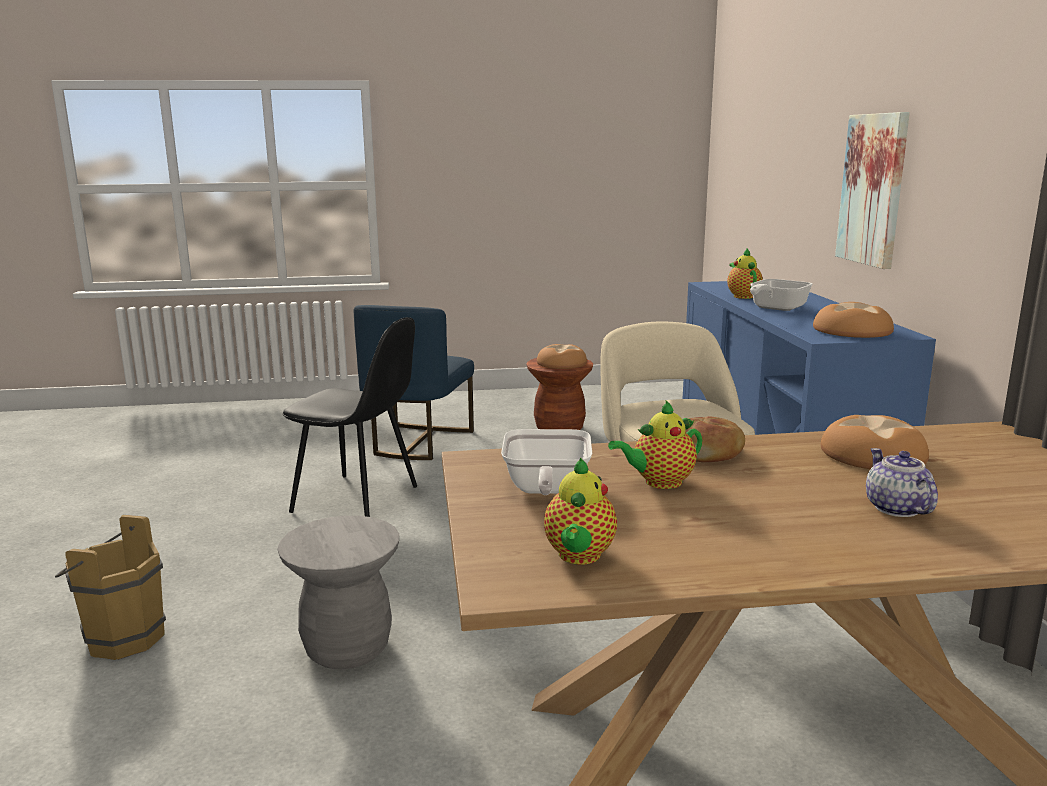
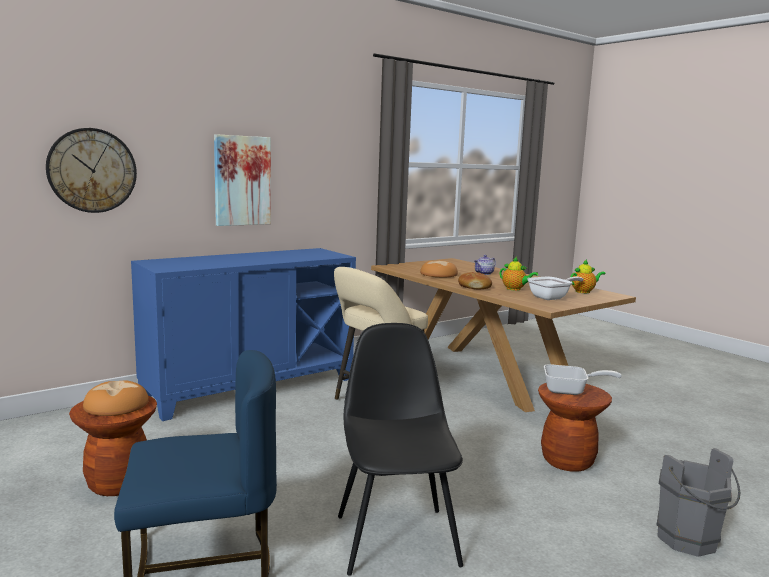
camera: 120 degrees left, 5 degrees down
brown bucket [55,515,166,660] -> grey bucket [657,448,740,557]
grey stool [277,516,399,669] -> brown stool [538,383,612,472]
teapot [727,248,763,299] -> none
frying pan [750,279,813,311] -> frying pan moved to [544,364,622,395]
bread [813,302,894,338] -> none
none -> wall clock [46,128,137,213]

